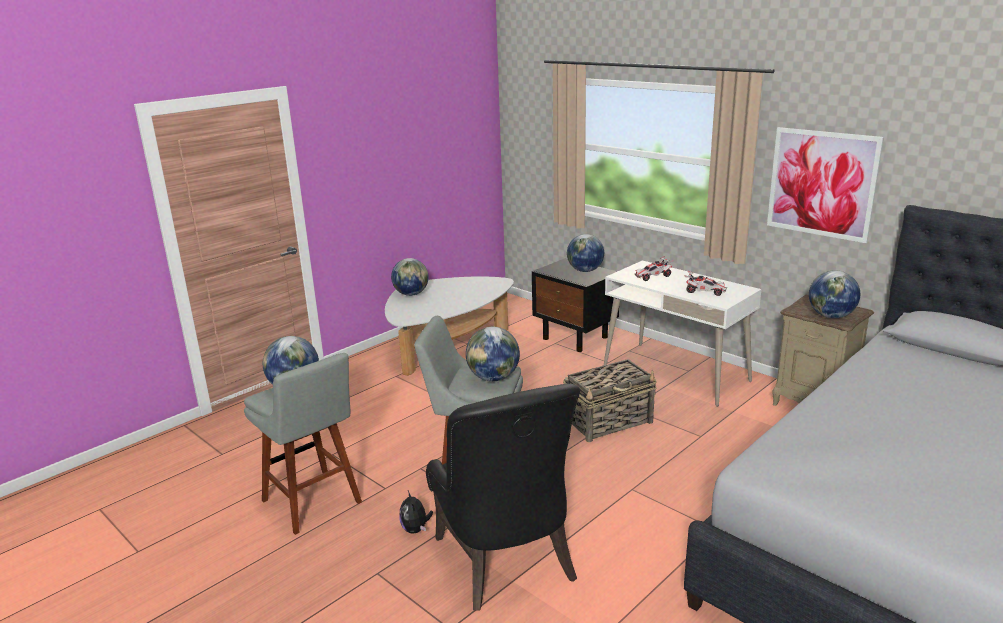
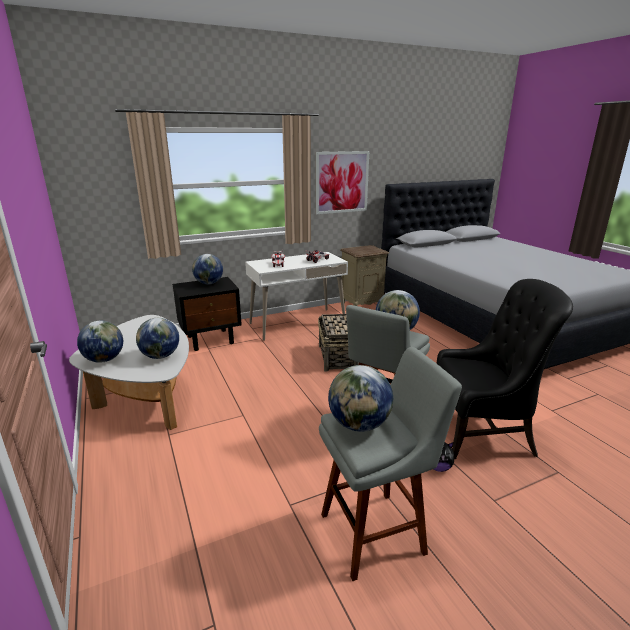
camera: 70 degrees left, 0 degrees up
globe [809,270,860,318] -> globe moved to [136,318,179,359]

